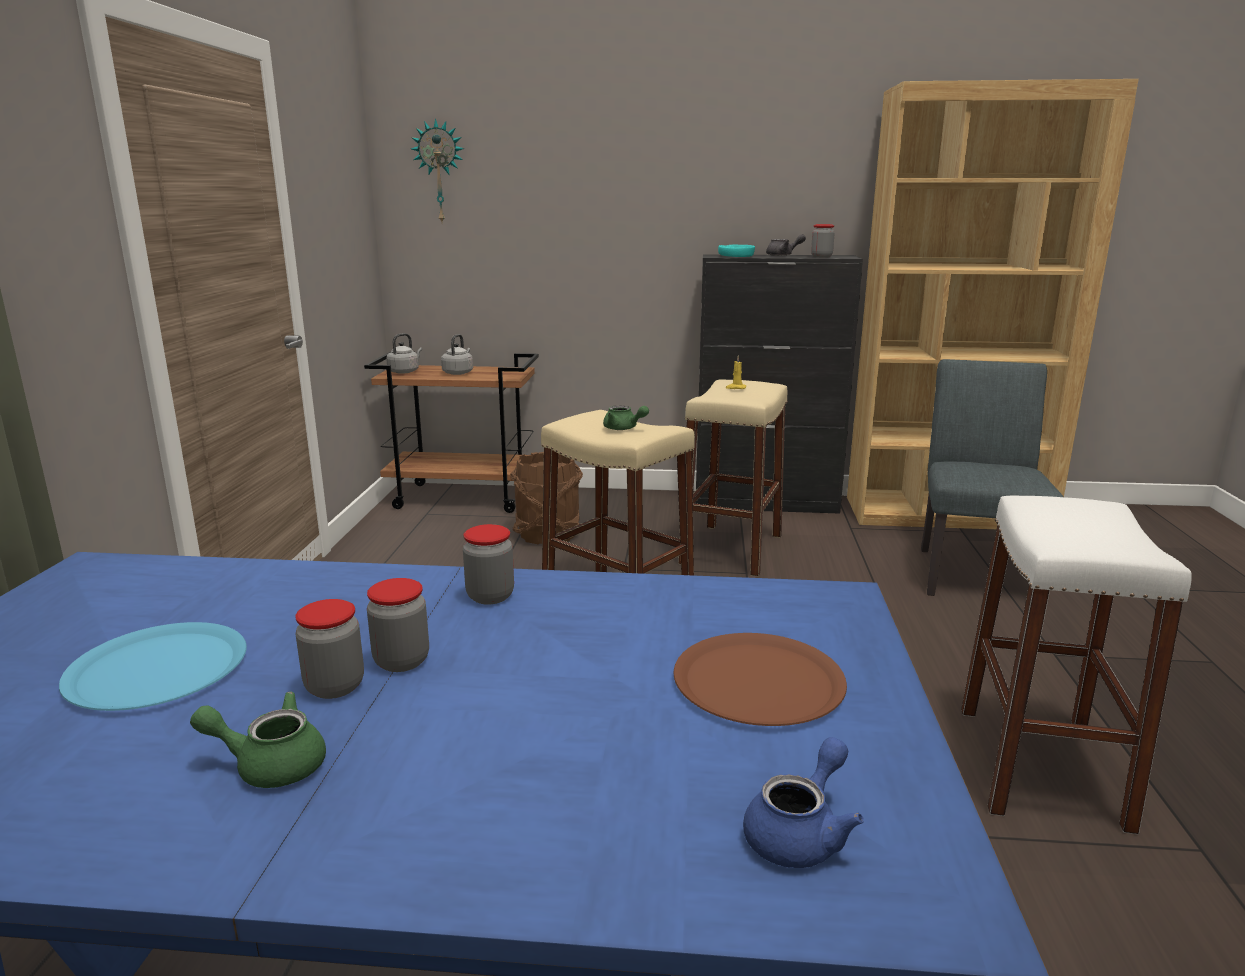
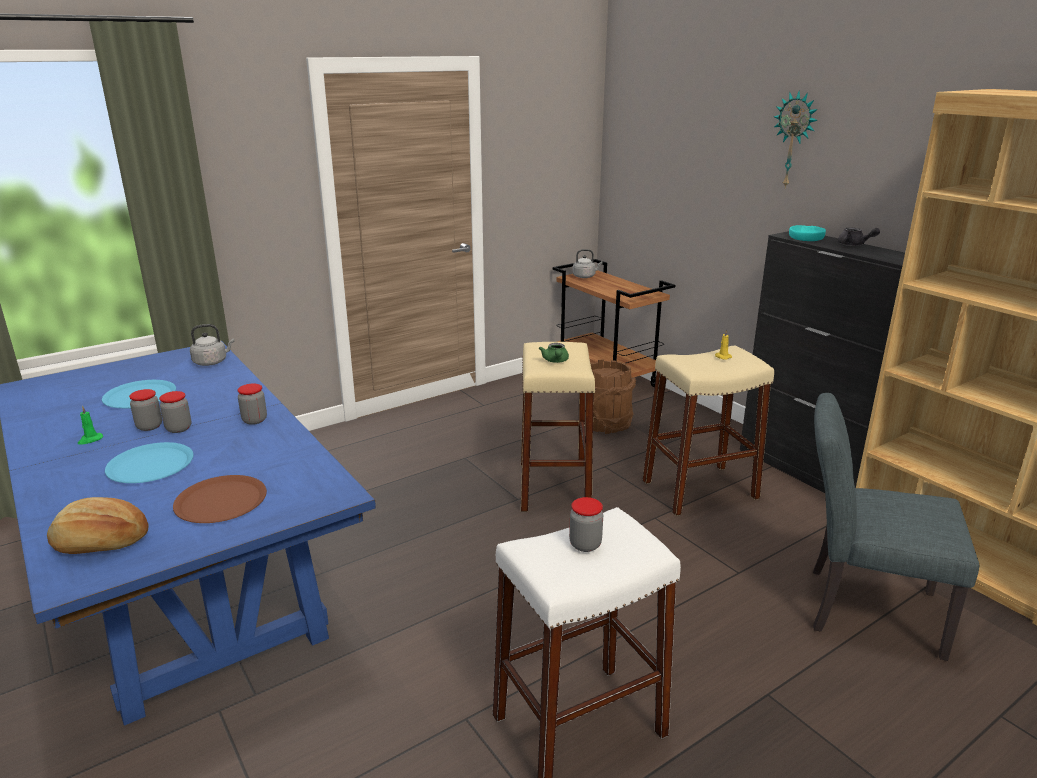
camera: 50 degrees right, 5 degrees up
green teapot [190,692,326,788] -> green candle [78,405,103,445]
wall clock [411,118,464,222] -> wall clock moved to [774,91,818,188]
grey kettle [441,334,473,375] -> grey kettle moved to [190,324,234,366]
blue teapot [743,737,864,868] -> bread [47,497,148,554]
jar [811,224,835,258] -> jar moved to [569,497,603,552]
grey chair [921,359,1063,596] -> grey chair turned 135 degrees counterclockwise [813,393,979,661]
none -> blue plate [105,442,194,483]

